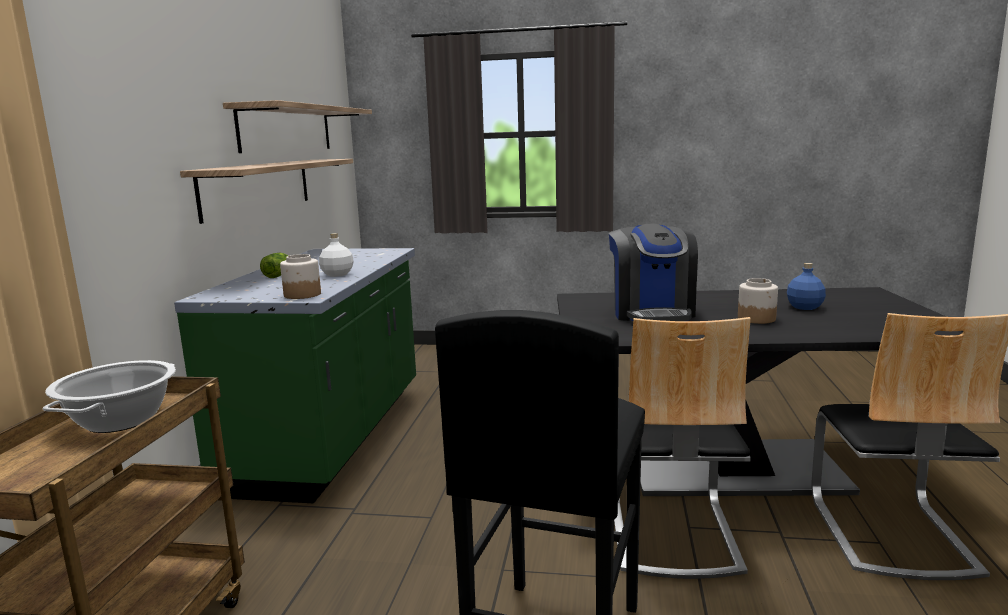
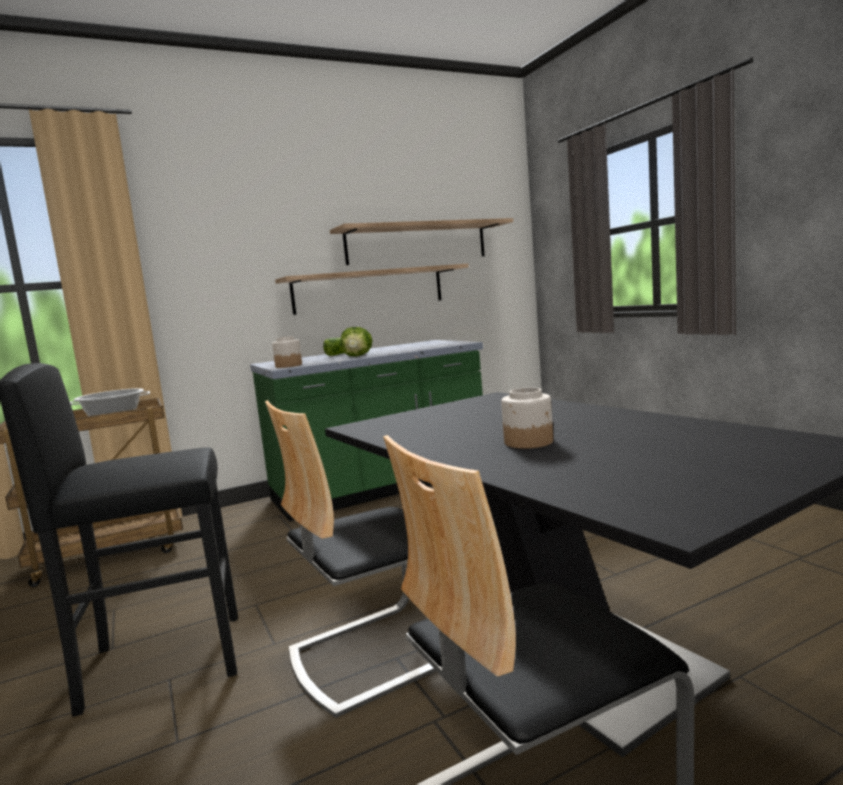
camera: 55 degrees right, 5 degrees down
white bottle [319,233,354,277] -> lettuce [341,327,372,356]
coffee machine [609,224,698,321] -> none
blue bottle [787,263,826,310] -> none

